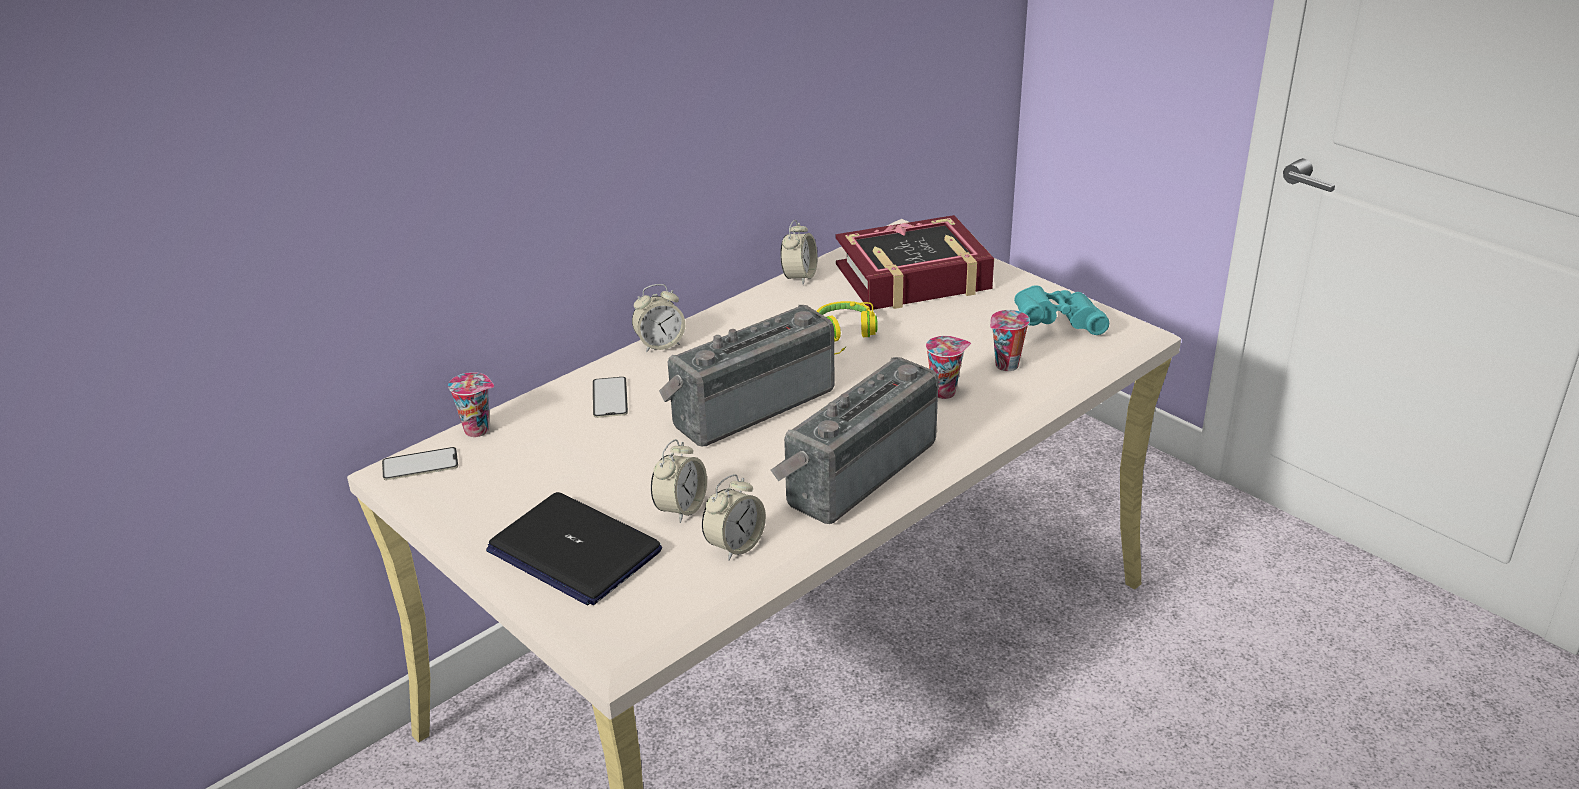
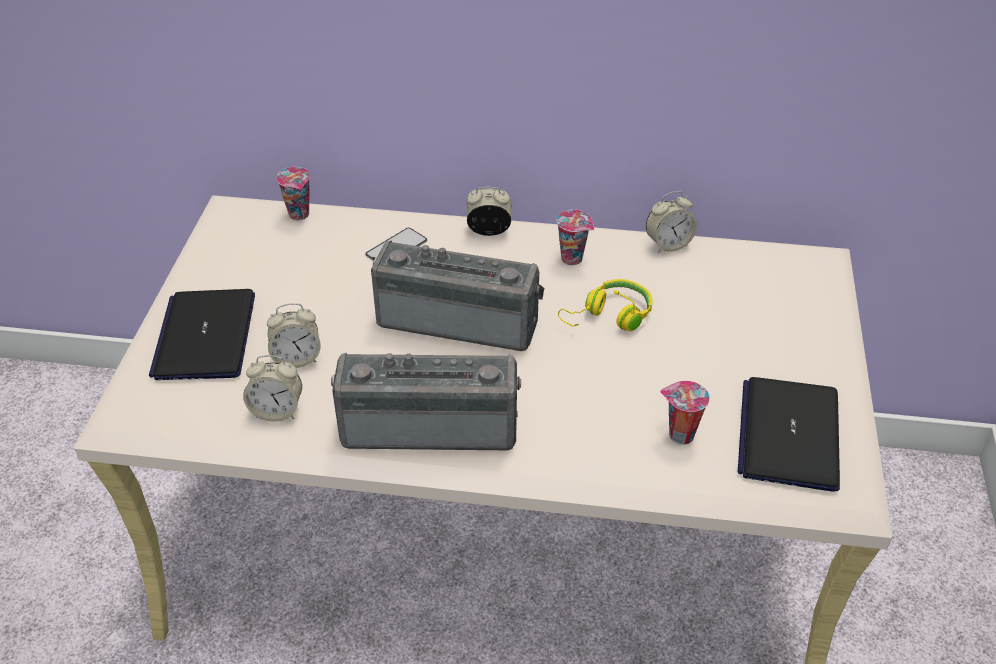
camera: 50 degrees right, 10 degrees up
phone [382,447,458,480] -> none
alarm clock [632,284,685,352] -> alarm clock turned 150 degrees clockwise [467,186,512,236]
book [835,215,994,310] -> none
cup [926,336,971,399] -> cup moved to [556,209,594,265]
turquoise binoculars [1014,286,1109,335] -> laptop [738,377,840,492]

